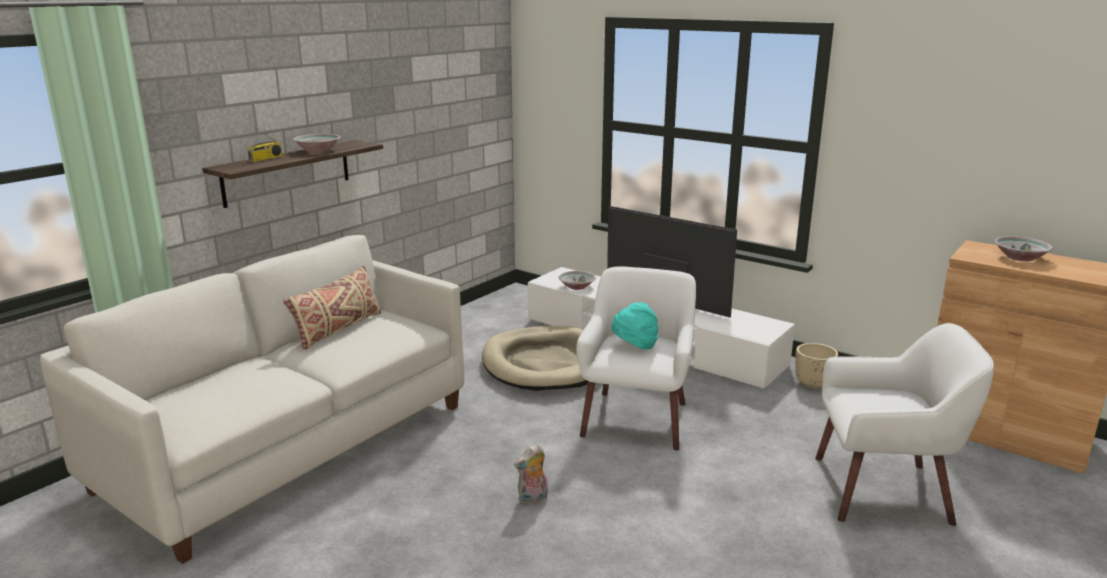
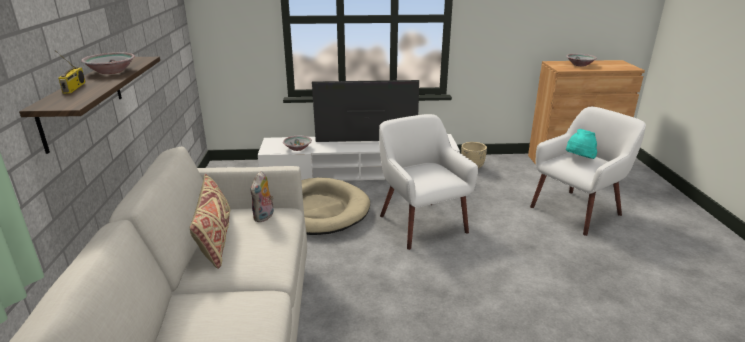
camera: 40 degrees left, 5 degrees up
plush toy [514,443,548,506] -> plush toy moved to [250,171,274,222]
turquoise hat [611,302,658,349] -> turquoise hat moved to [566,129,597,159]

